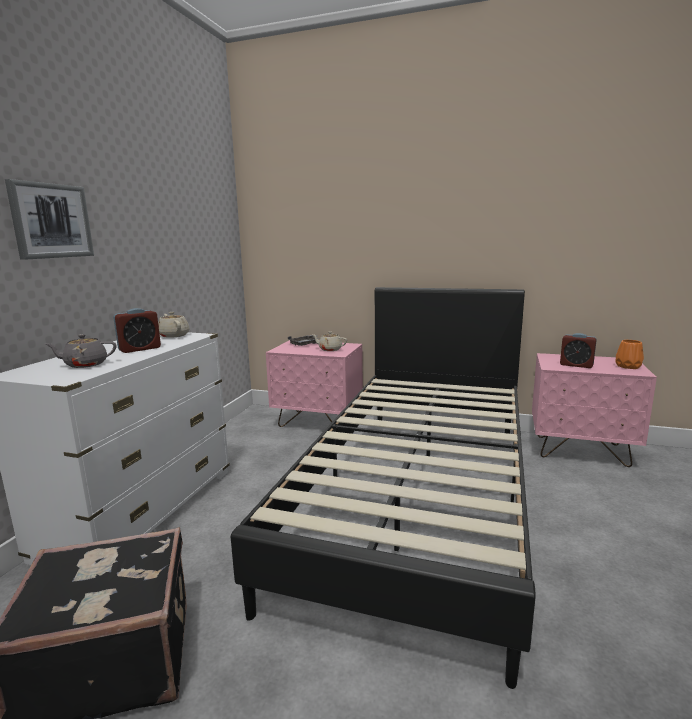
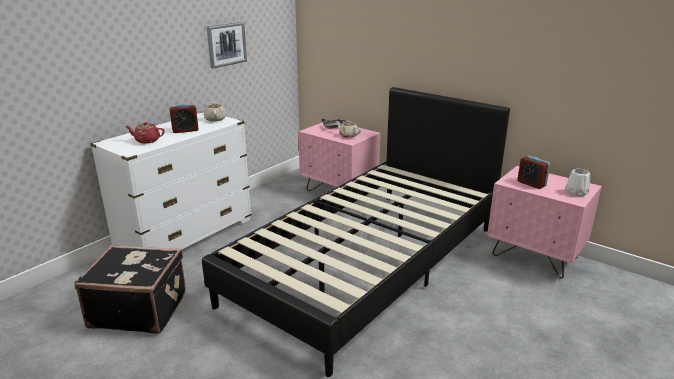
camera: 20 degrees right, 10 degrees up
picture [5,179,94,260] -> picture moved to [207,22,247,69]
grey teapot [46,334,117,368] -> red teapot [125,122,165,144]
orange vase [616,340,644,369] -> white vase [566,169,590,197]

